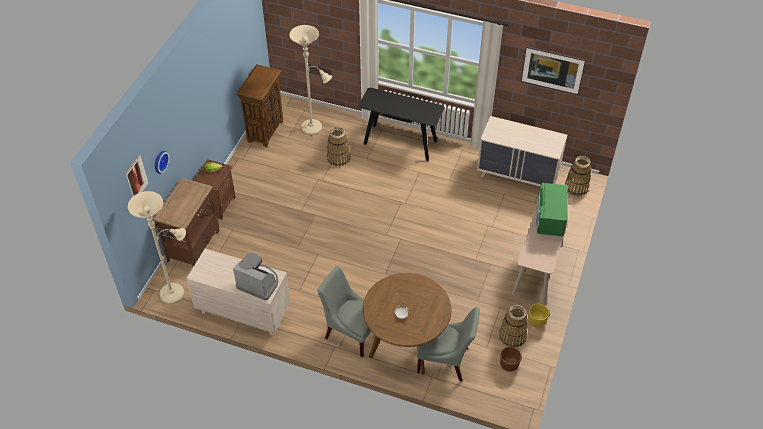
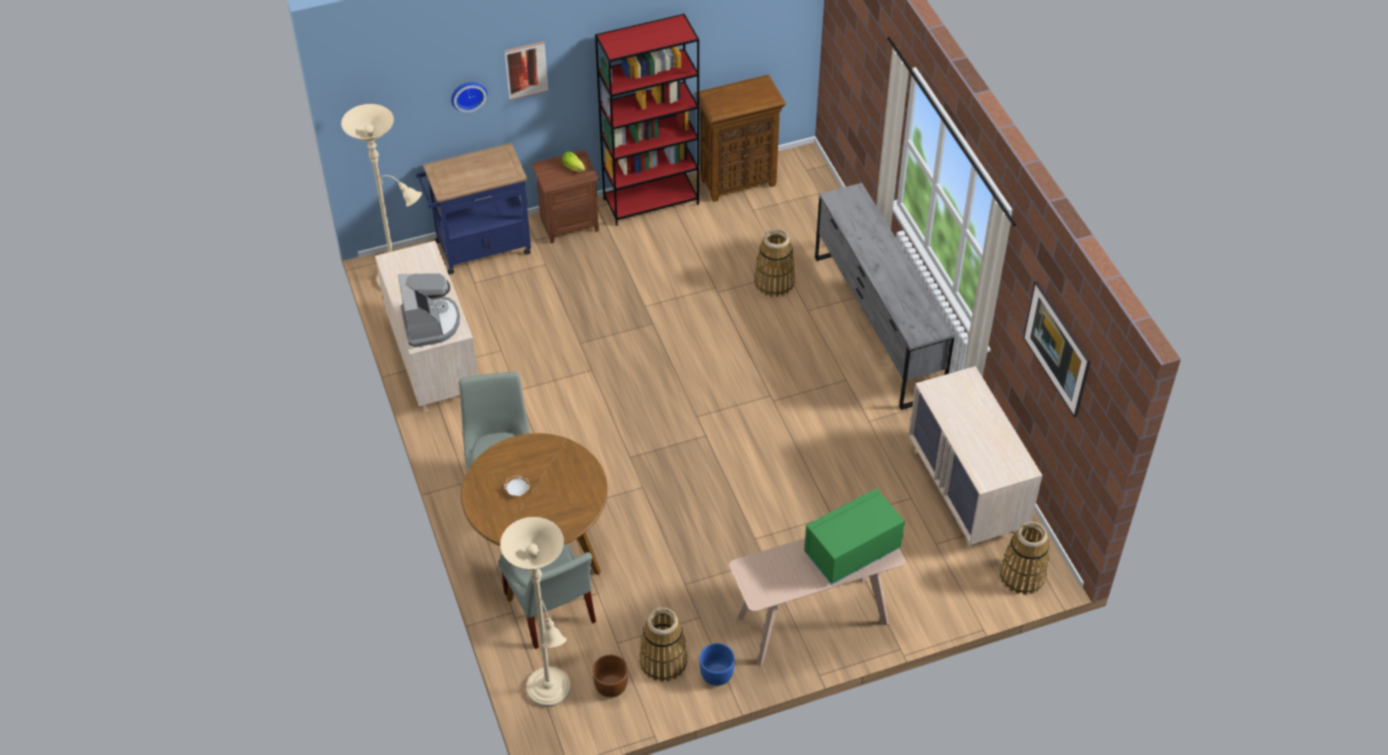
camera: 50 degrees right, 0 degrees up
picture [126,154,149,196] -> picture moved to [505,42,548,100]
brown cart [153,178,219,267] -> blue cart [416,143,531,275]
beige floor lamp [289,25,332,135] -> beige floor lamp moved to [500,517,571,707]
black console table [358,88,445,161] -> grey dresser [815,183,955,410]
yellow planter [528,304,549,328] -> blue planter [699,643,735,686]
none -> red bookcase [595,14,699,226]

